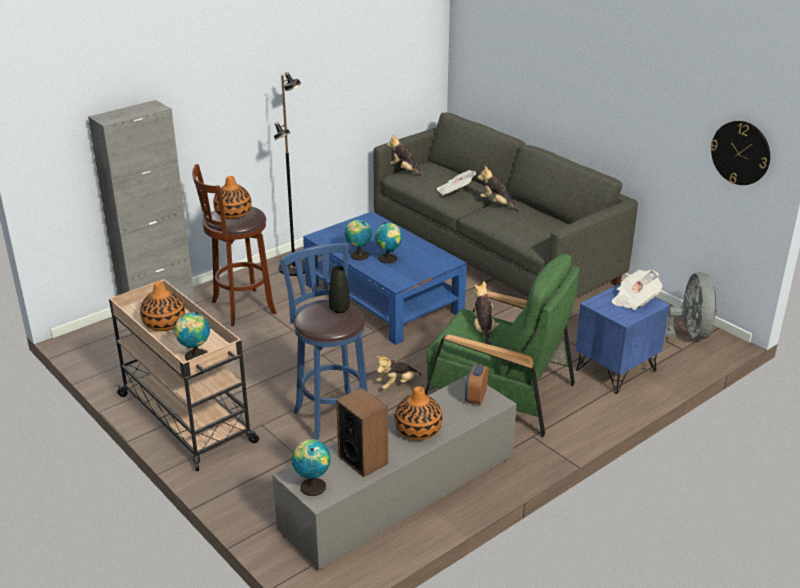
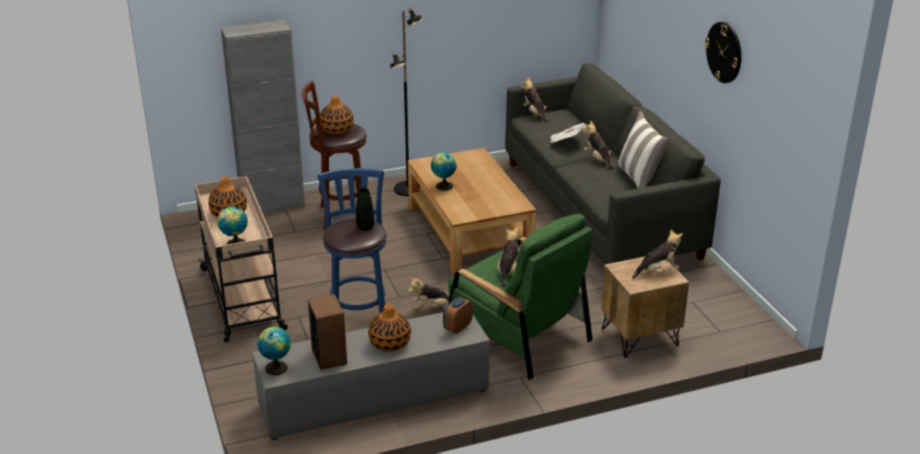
camera: 20 degrees right, 0 degrees up
blue coffee table [303,211,467,345] -> brown coffee table [408,148,536,274]
globe [375,222,403,264] -> none
blue nightstand [575,283,669,394] -> brown nightstand [601,256,689,358]
newspaper [612,270,662,310] -> plush toy [632,229,683,279]
grey fan [663,272,717,348] -> none
wall clock [710,121,770,185] -> wall clock moved to [705,22,741,83]
none -> pillow [616,111,669,188]

